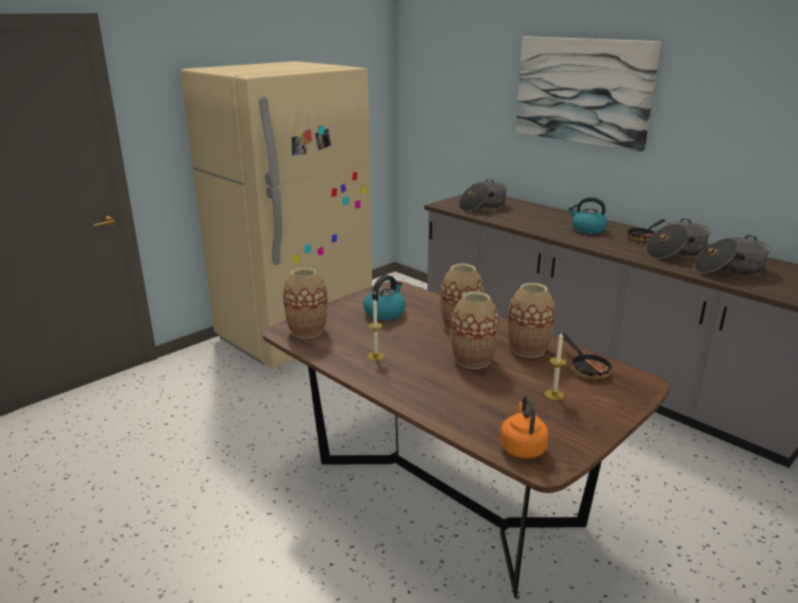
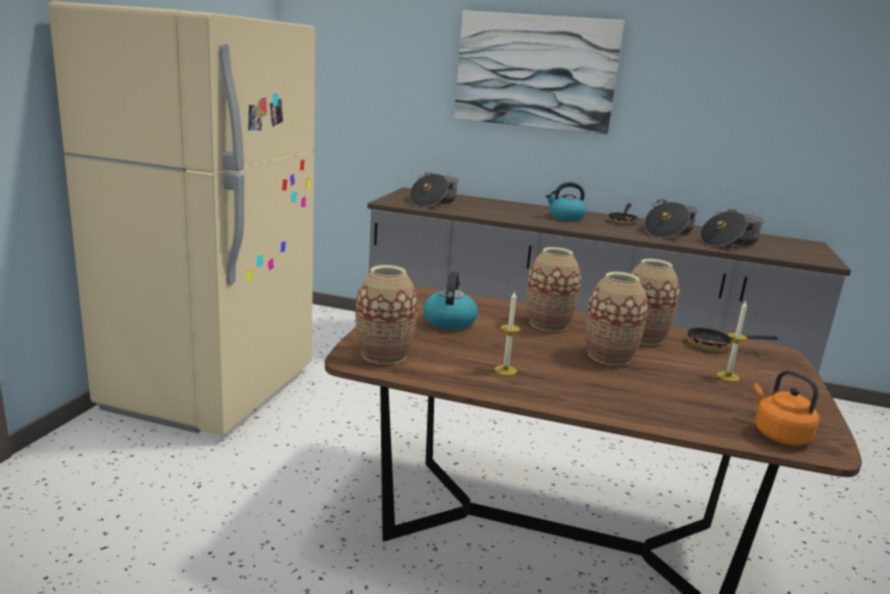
camera: 30 degrees left, 5 degrees down
frying pan [559,333,614,379] -> frying pan turned 150 degrees clockwise [687,325,778,352]

